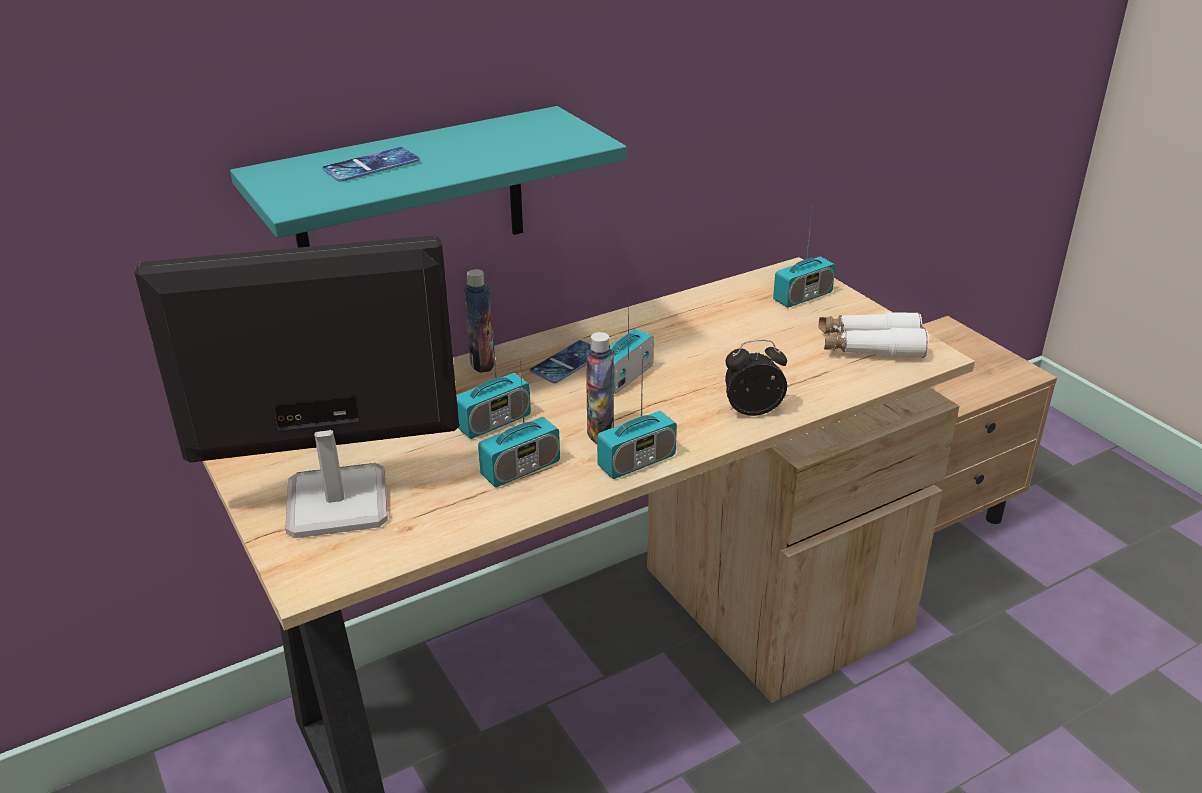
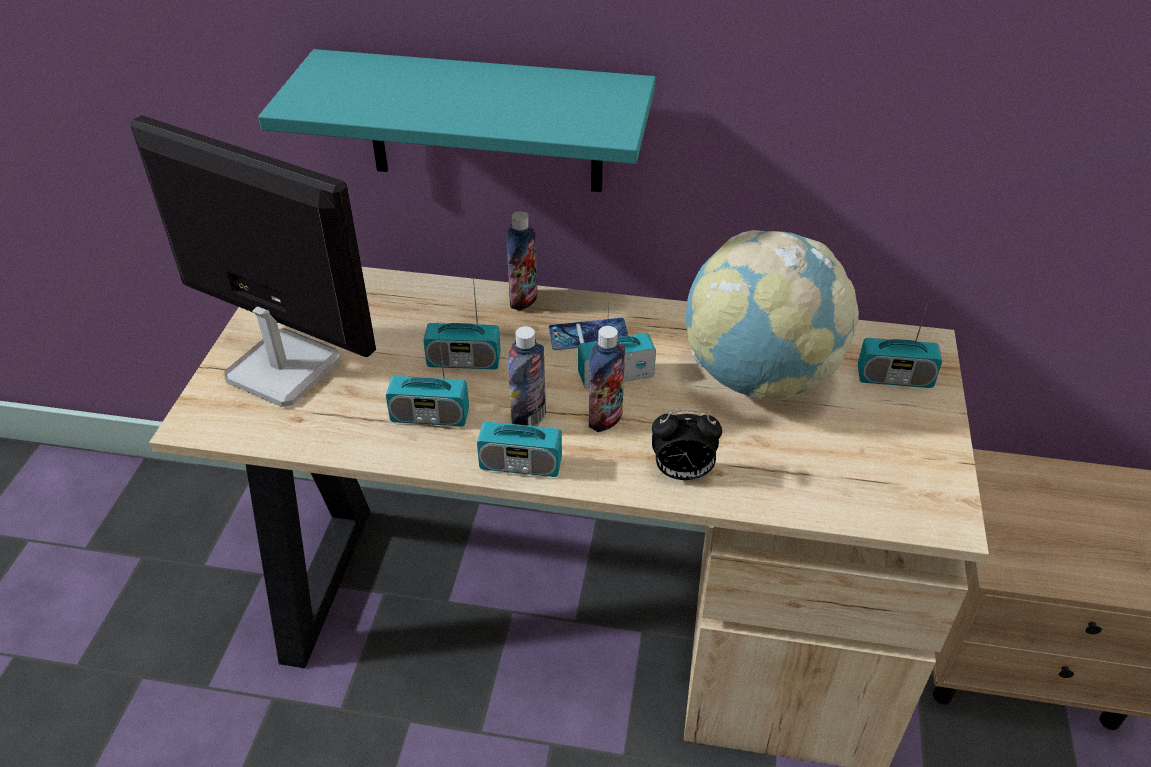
camera: 40 degrees right, 10 degrees up
phone [322,147,420,182] -> none
alarm clock [726,340,787,416] -> alarm clock turned 150 degrees clockwise [652,410,722,480]
white binoculars [819,312,929,358] -> none
none -> bottle [589,326,625,432]
none -> globe [686,230,859,402]

